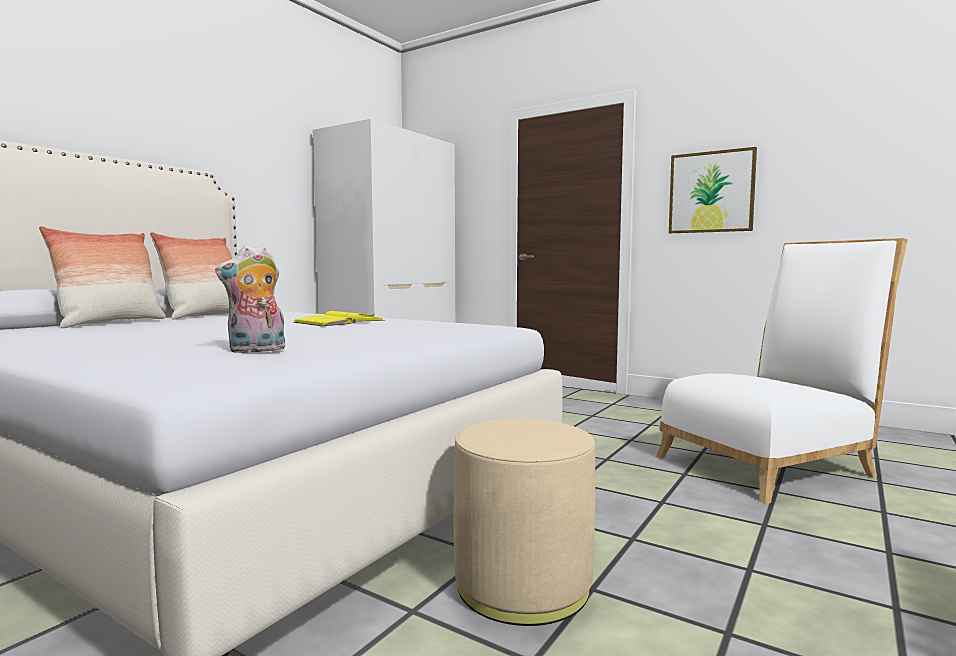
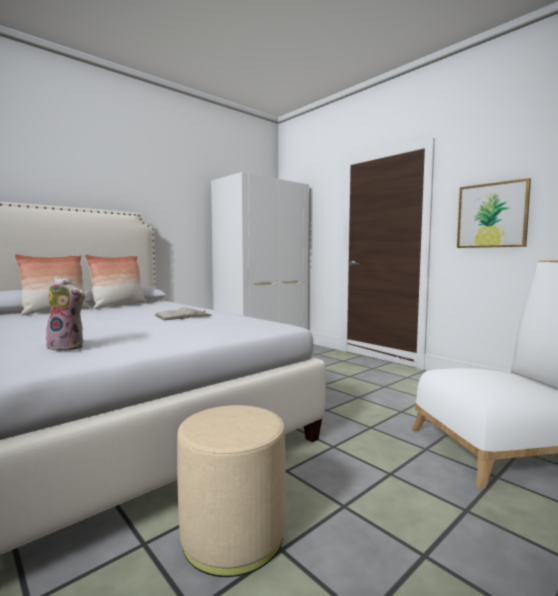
camera: 15 degrees right, 0 degrees up
plush toy [215,245,285,353] -> plush toy turned 150 degrees counterclockwise [45,277,86,351]
yellow book [293,311,385,326] -> white book [155,307,212,320]

